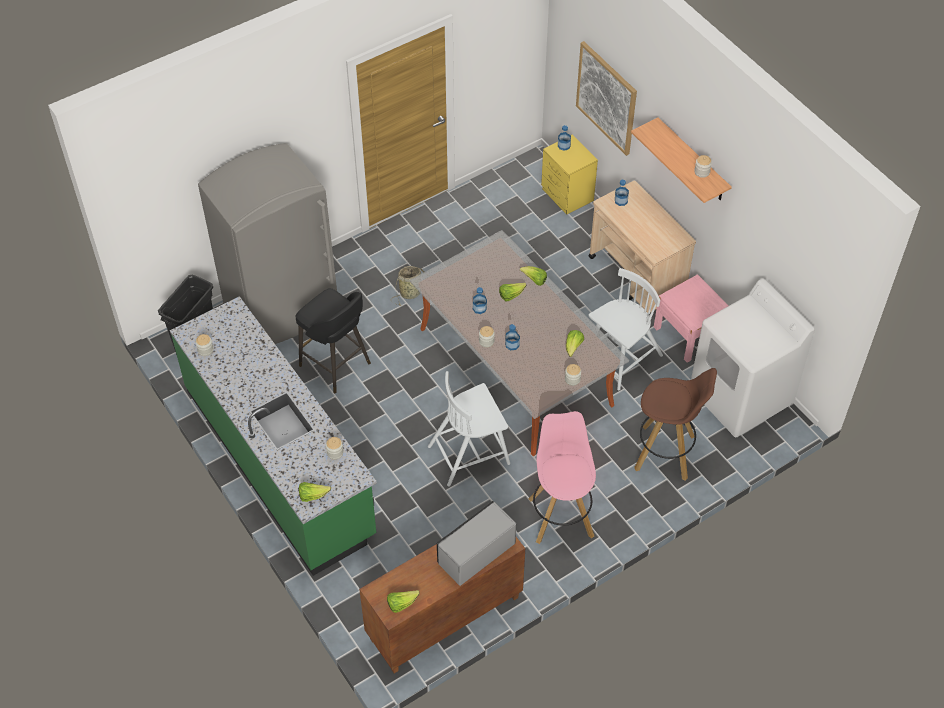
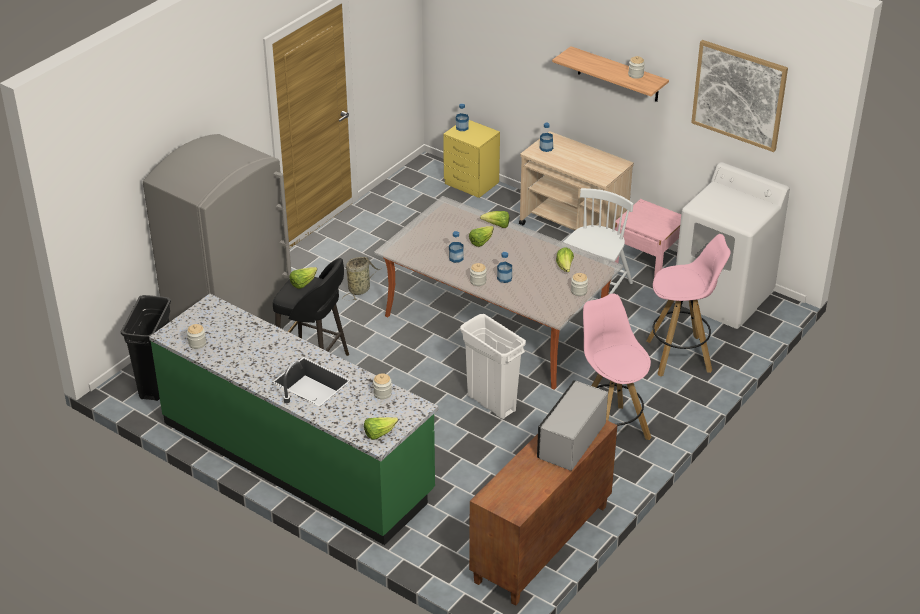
camera: 20 degrees left, 15 degrees down
lettuce [387,590,420,613] -> lettuce moved to [290,267,317,289]
white chair [428,371,510,487] -> white trash can [460,314,526,419]
picture [576,41,637,156] -> picture moved to [691,40,788,152]
brown stool [634,368,717,481] -> pink stool [646,234,731,377]

